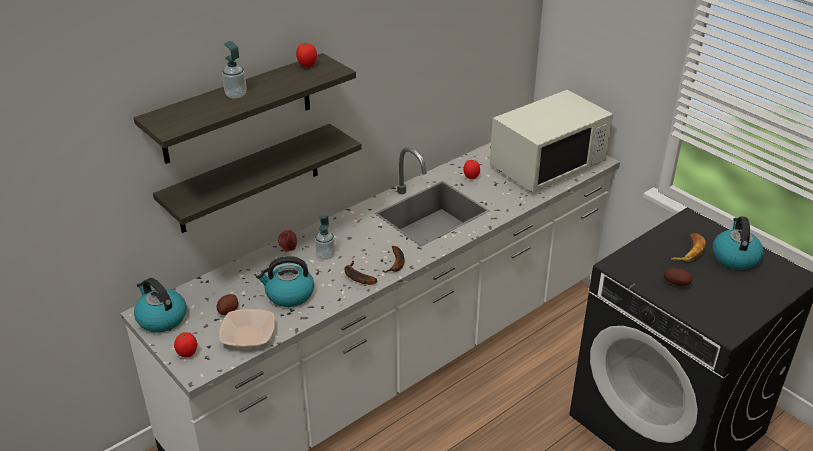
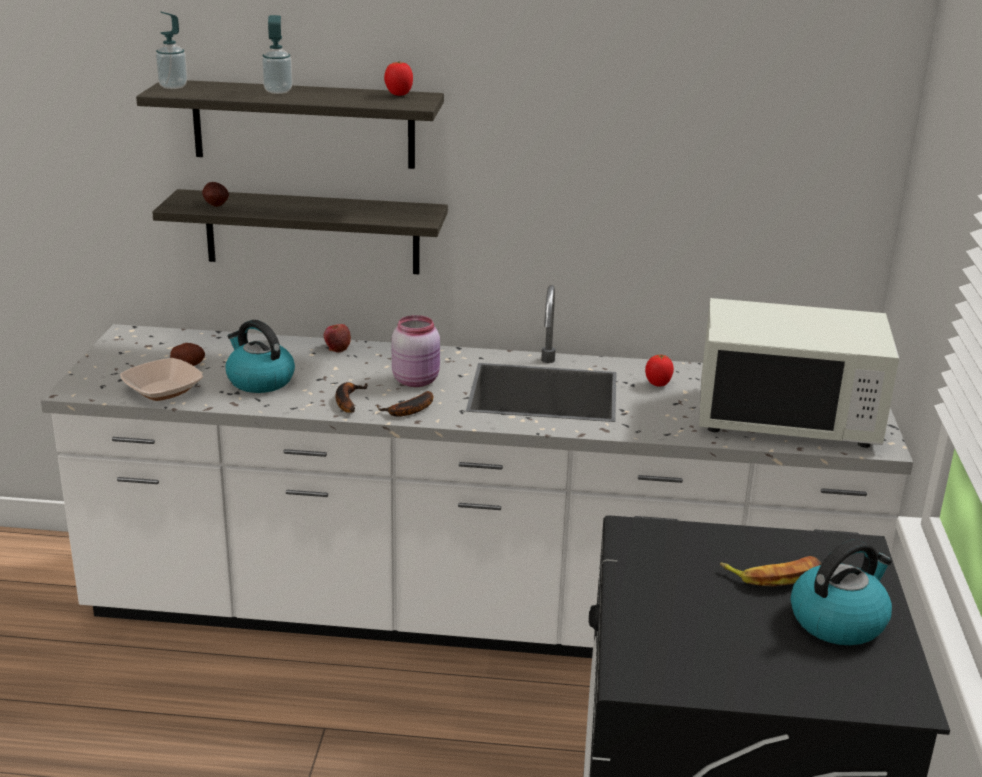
camera: 45 degrees right, 10 degrees down
kettle [134,278,187,333] -> none
tomato [174,332,197,357] -> none
soap dispenser [315,215,335,260] -> soap dispenser moved to [156,12,187,89]
potato [664,268,693,286] -> potato moved to [202,182,229,207]
none -> pink jar [392,315,440,387]

